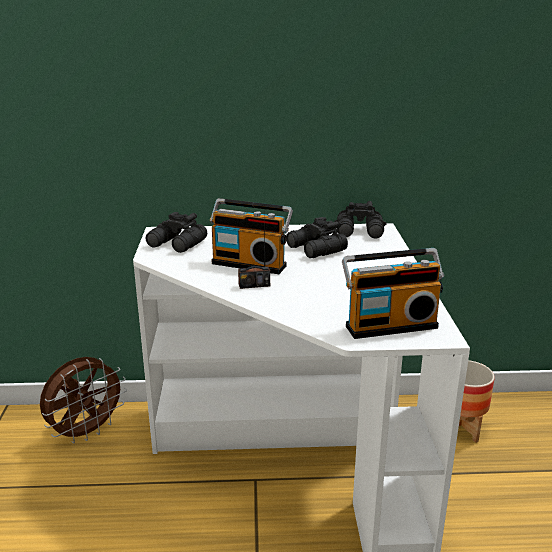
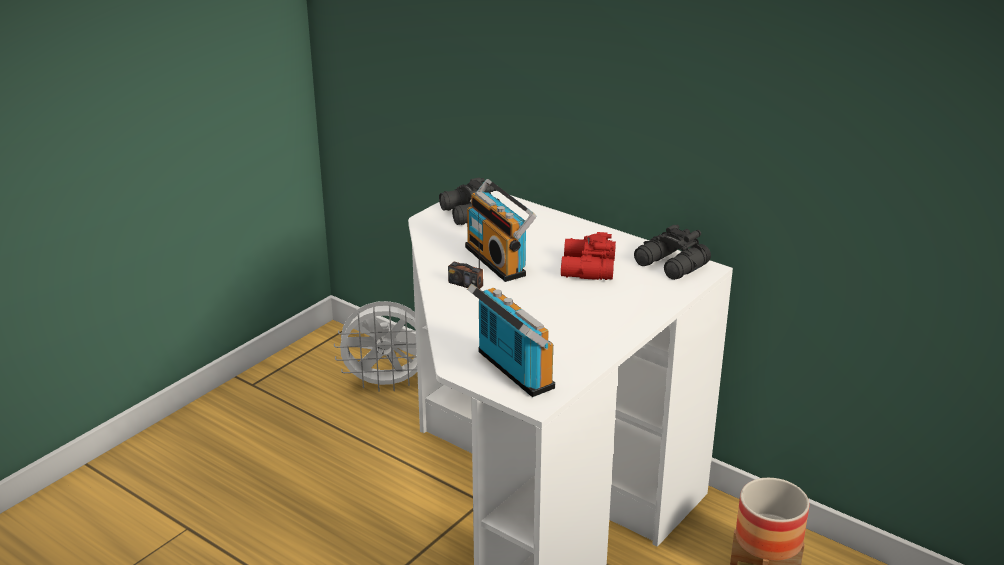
camera: 40 degrees right, 5 degrees up
brown fan [40,357,127,444] -> white fan [334,301,417,392]
black binoculars [286,217,348,258] -> red binoculars [561,232,616,280]
radio [342,248,444,339] -> radio turned 150 degrees counterclockwise [467,283,555,397]

